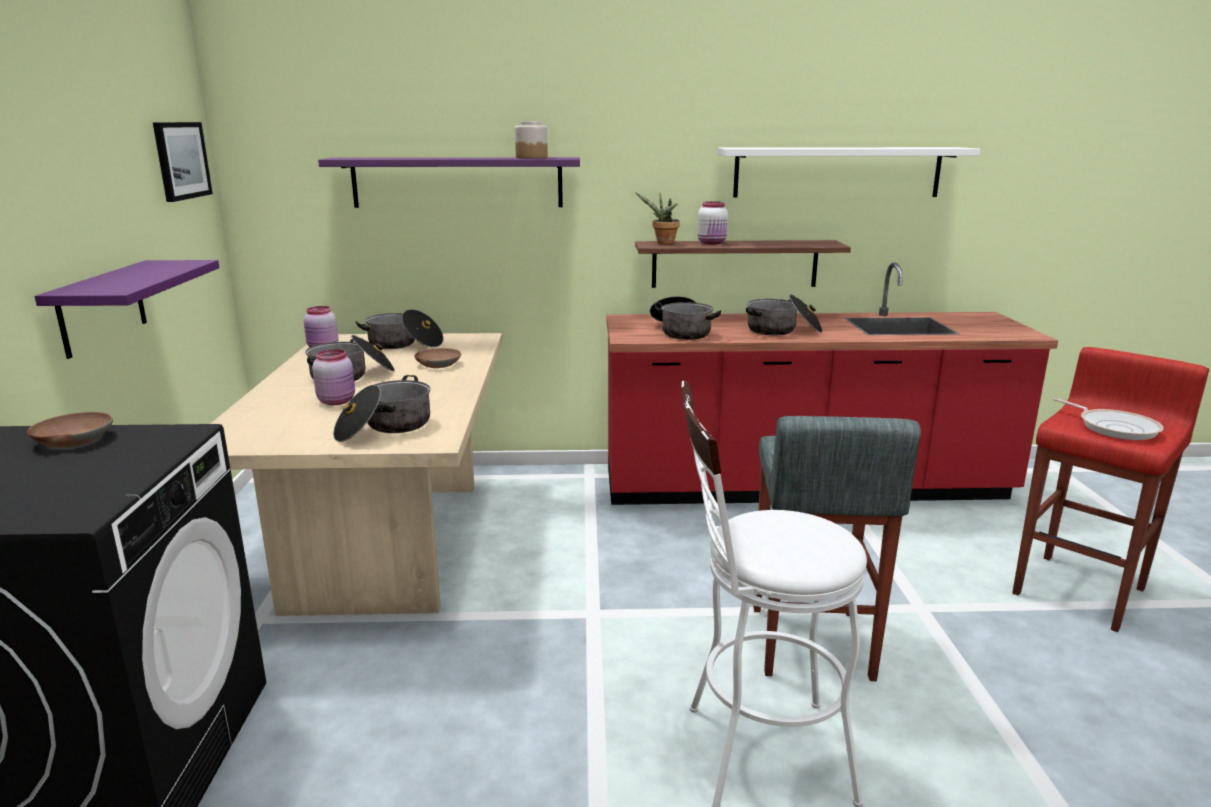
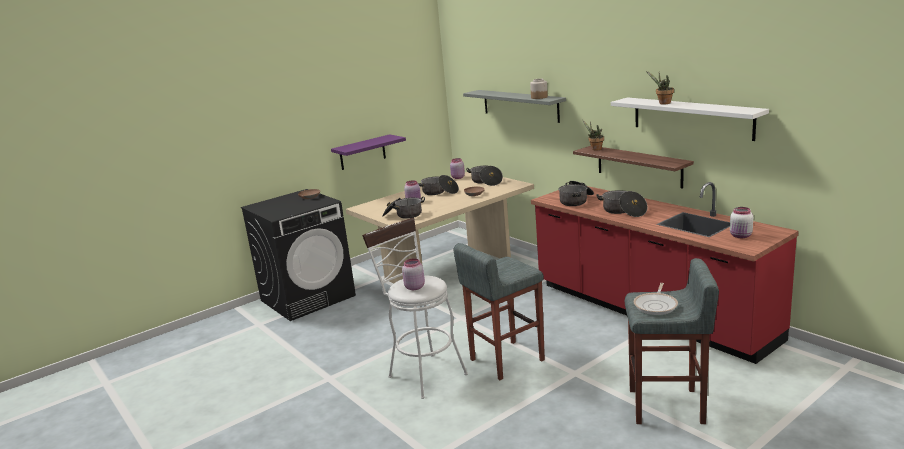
camera: 55 degrees right, 0 degrees up
picture [153,122,213,202] -> none
purple shelf [318,157,580,208] -> grey shelf [463,90,566,123]
white jar [697,201,728,244] -> white jar moved to [730,207,753,238]
red stool [1012,347,1209,632] -> grey stool [625,258,719,424]
none -> pink jar [402,259,425,290]
none -> potted plant [646,71,674,104]

